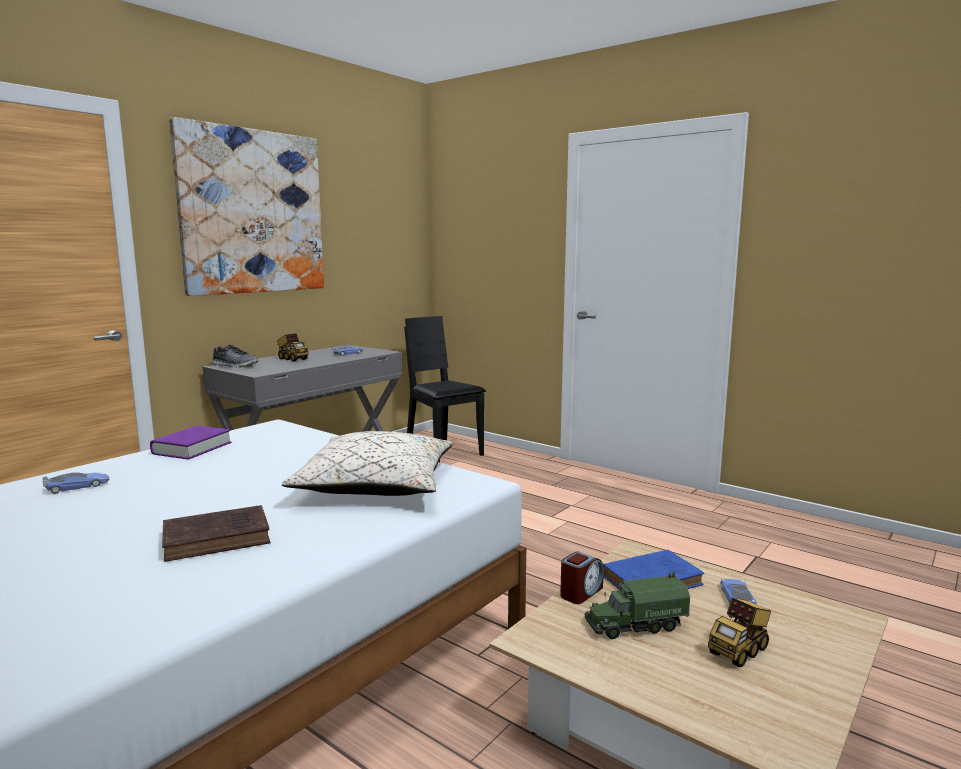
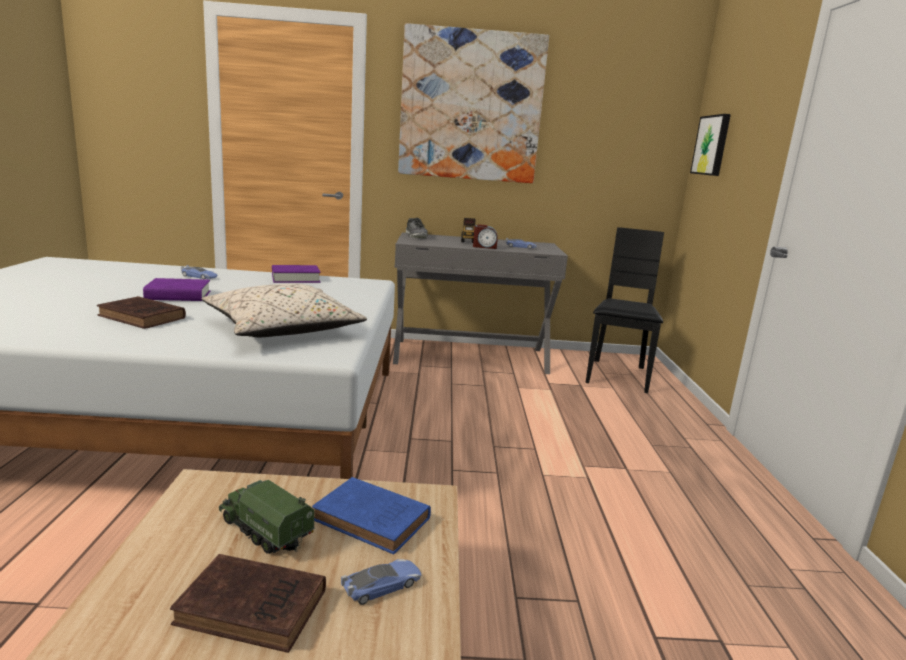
camera: 50 degrees right, 5 degrees up
alarm clock [560,551,604,604] -> alarm clock moved to [473,224,498,249]
toy truck [708,598,771,667] -> brown book [170,554,326,653]
none -> purple book [143,278,210,301]
none -> picture [690,114,731,176]

